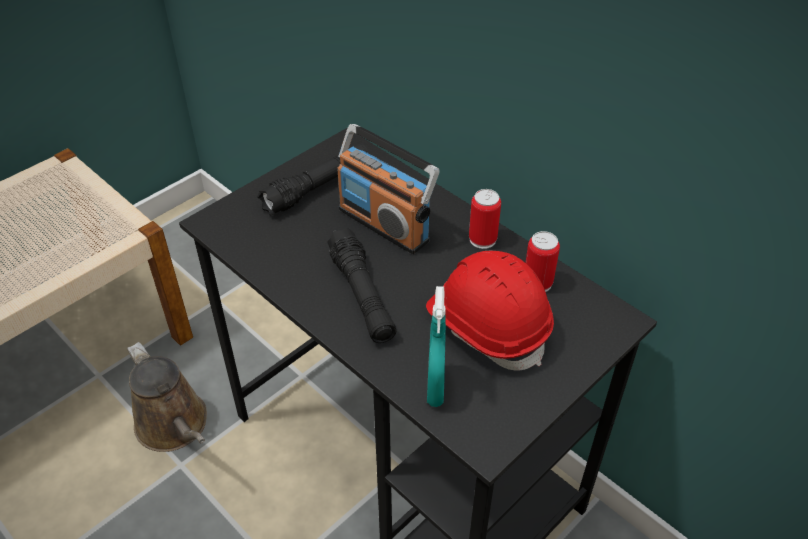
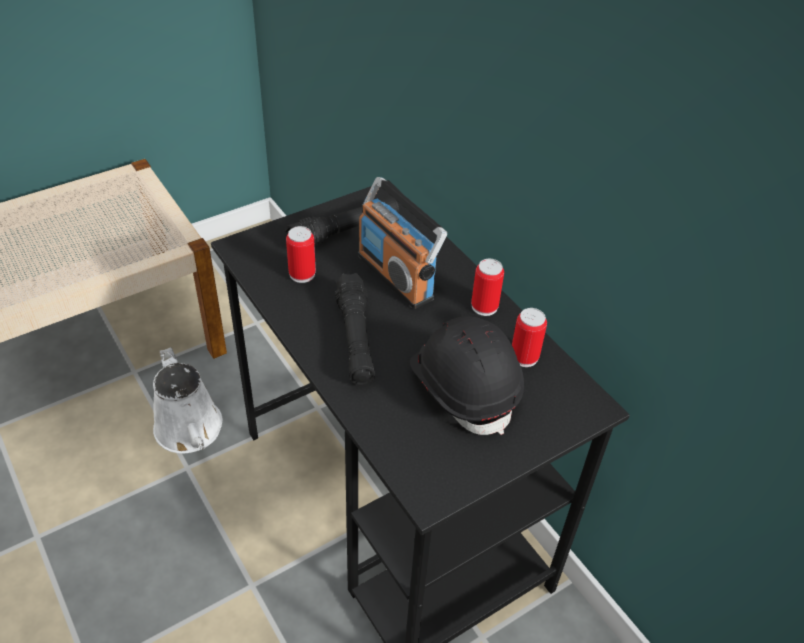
camera: 10 degrees right, 0 degrees up
brown watering can [127,342,207,452] -> white watering can [153,347,223,454]
red hard hat [426,251,554,370] -> black hard hat [410,316,524,435]
turquoise spray bottle [427,286,446,407] -> none
none -> can [286,226,316,283]

